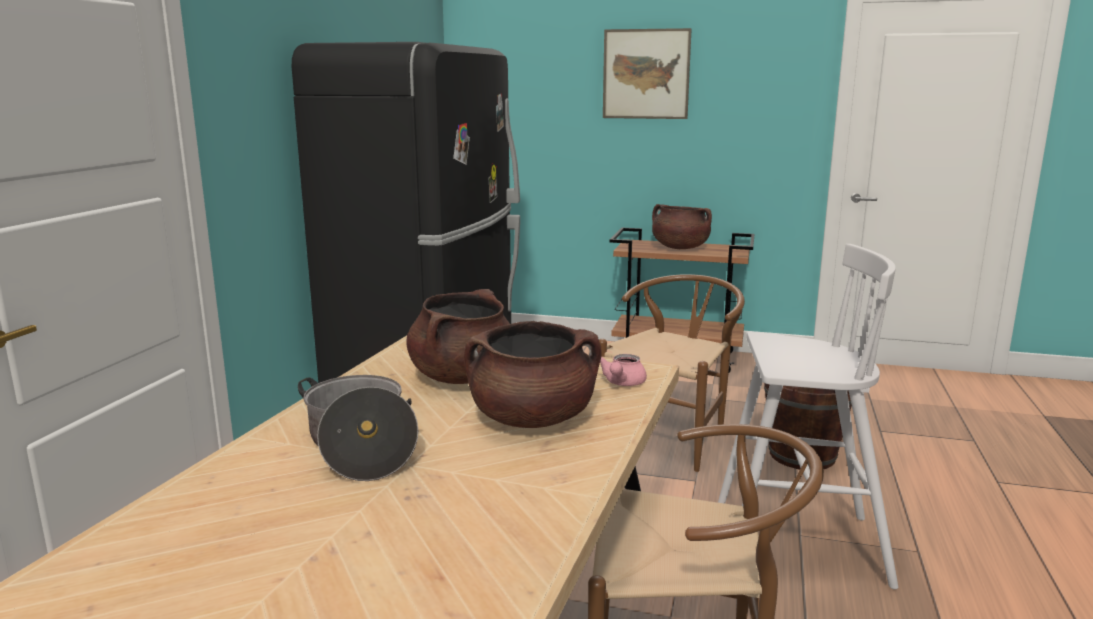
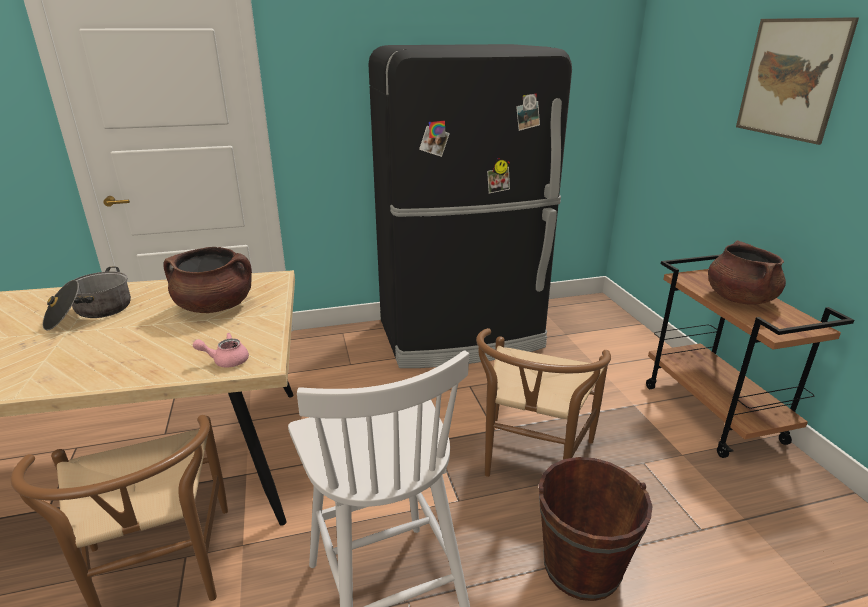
camera: 60 degrees right, 10 degrees up
brown cooking pot [464,321,601,428] -> none
brown chair [599,274,745,472] -> brown chair turned 105 degrees clockwise [476,328,611,477]

